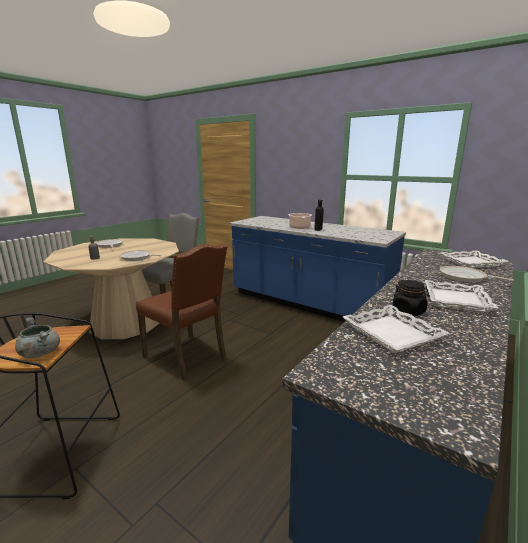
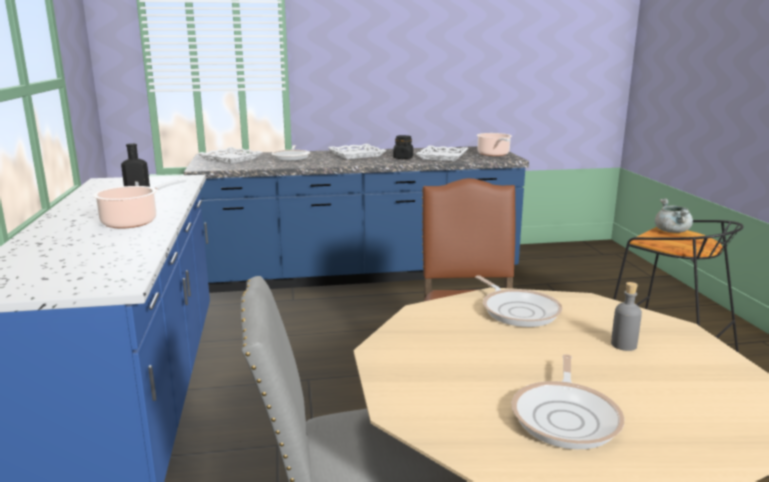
camera: 135 degrees left, 0 degrees up
none -> cooking pot [477,133,512,156]

